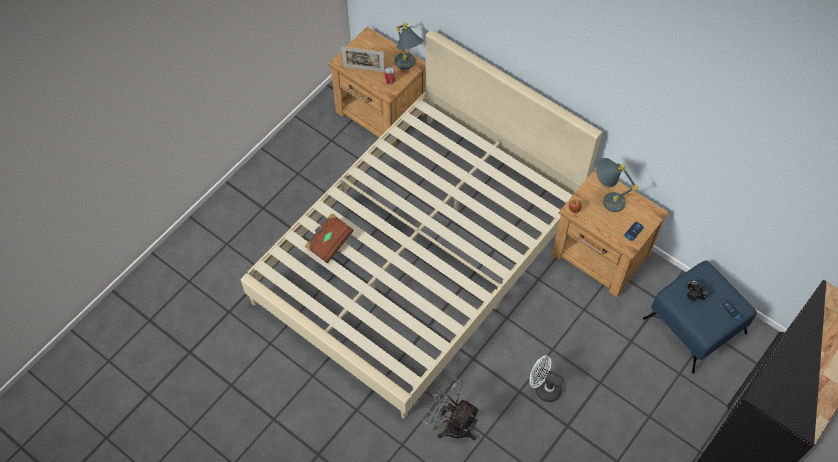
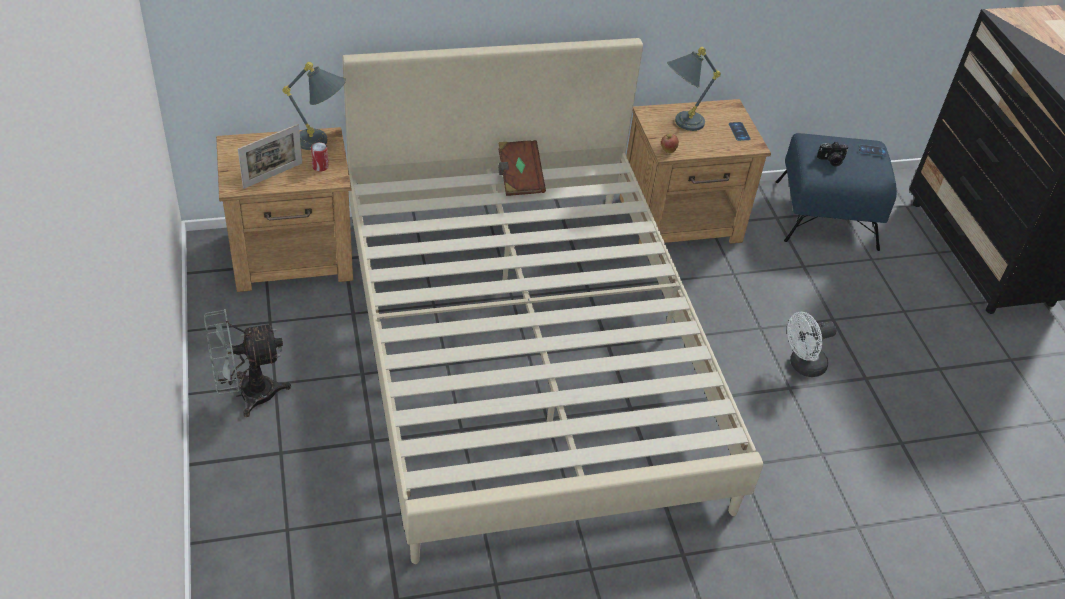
camera: 55 degrees left, 15 degrees down
brown book [305,213,354,263] -> brown book moved to [498,140,546,196]
grey fan [422,375,480,440] -> grey fan moved to [204,309,291,417]

